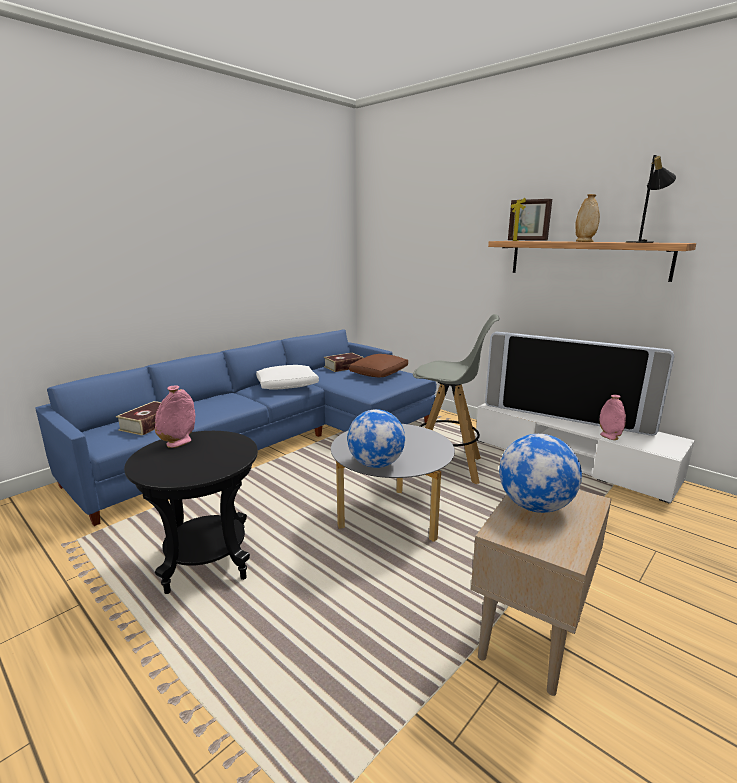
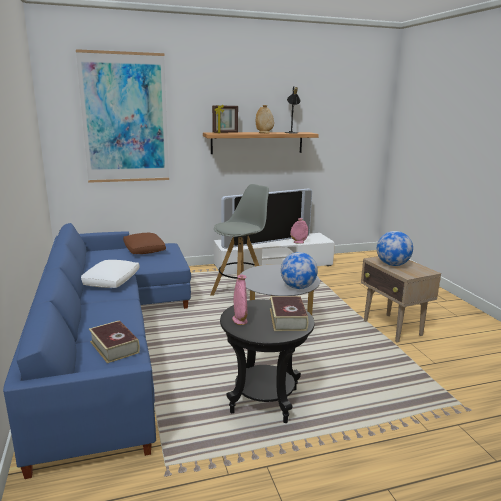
camera: 60 degrees left, 0 degrees up
book [324,353,363,372] -> book moved to [270,296,308,331]
none -> picture [76,49,169,183]

